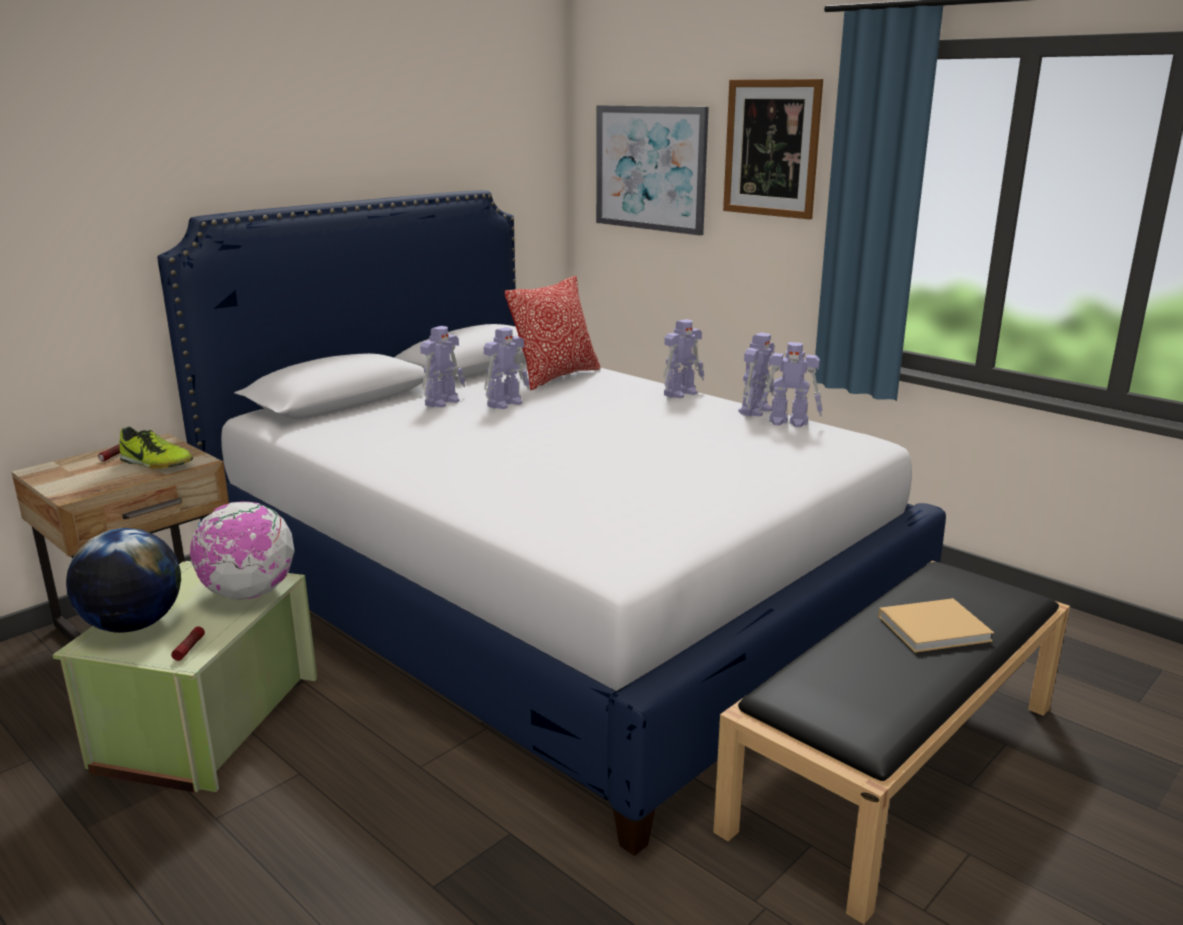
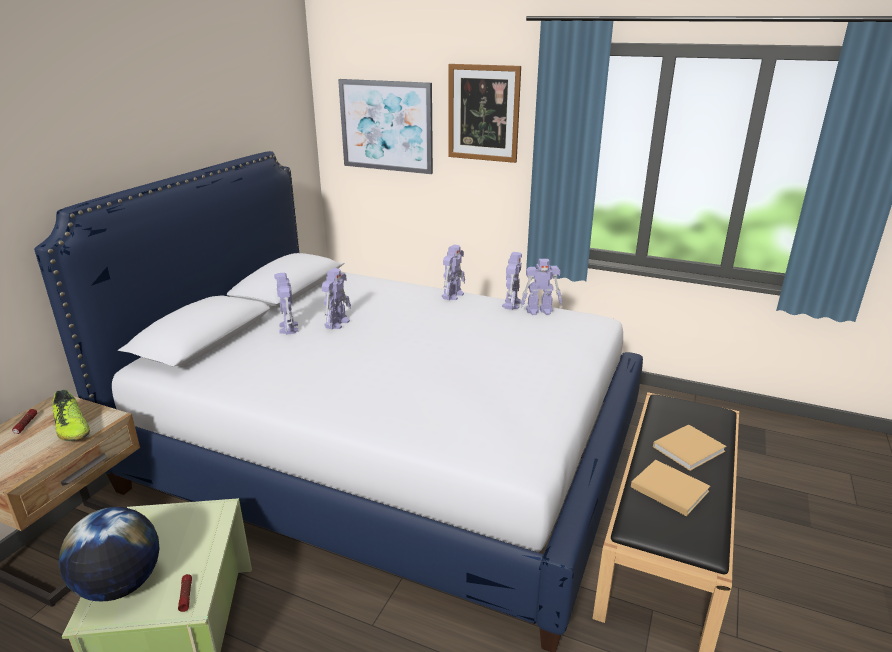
camera: 20 degrees left, 5 degrees up
shoe [119,427,193,469] -> shoe turned 45 degrees clockwise [53,389,90,441]
globe [190,501,294,600] -> none
toy robot [420,326,465,407] -> toy robot turned 150 degrees clockwise [274,273,298,335]
pillow [505,276,600,390] -> none
none -> beige book [631,460,710,516]

